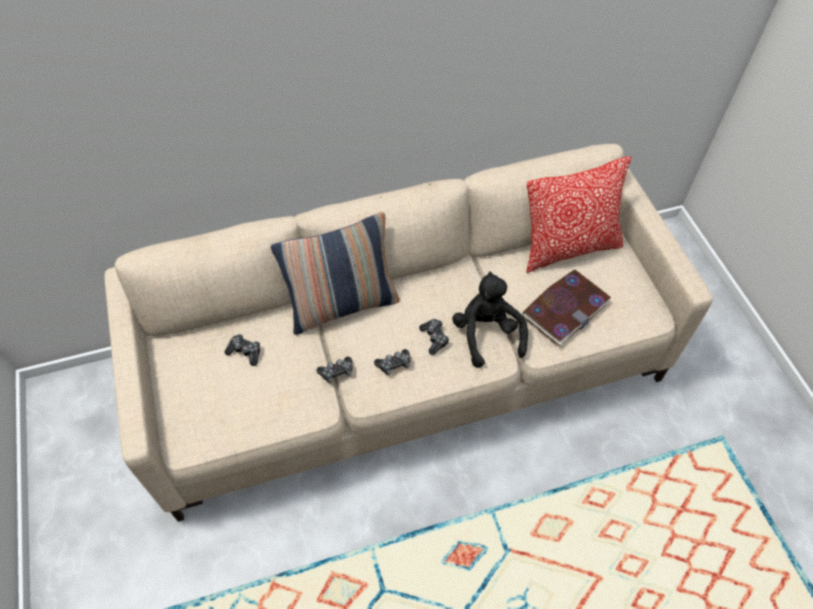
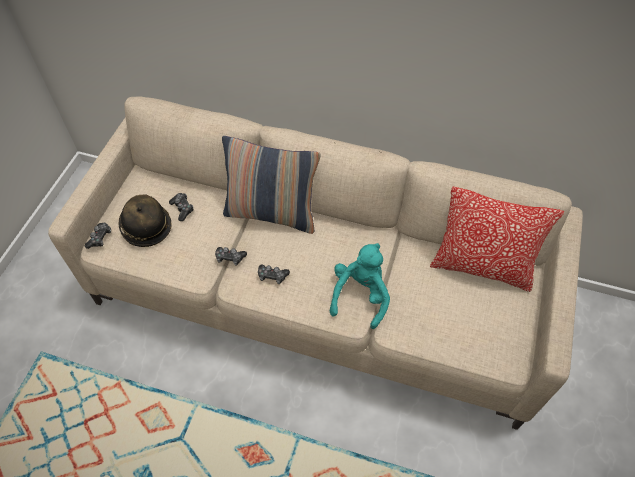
camera: 35 degrees right, 0 degrees up
game controller [419,319,449,355] -> game controller moved to [85,223,111,249]
black plush toy [452,271,528,368] -> turquoise plush toy [330,243,390,329]
book [522,269,611,346] -> none
none -> hat [119,194,171,247]

